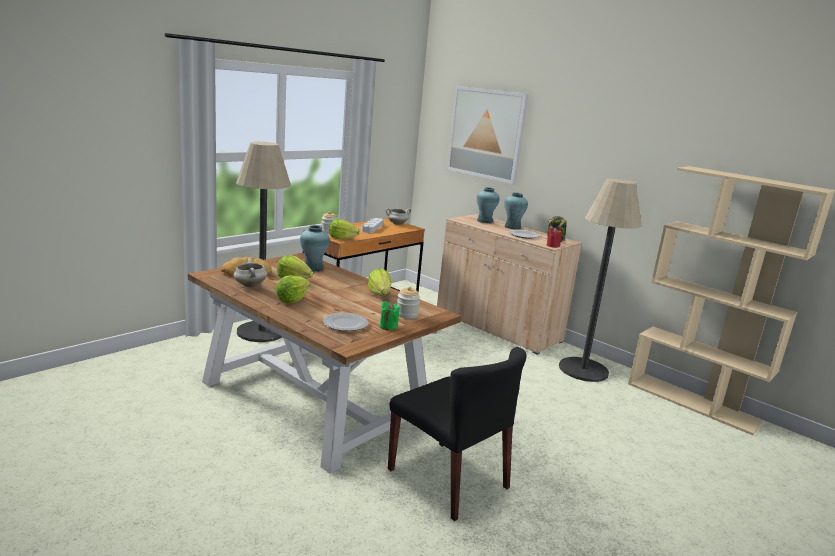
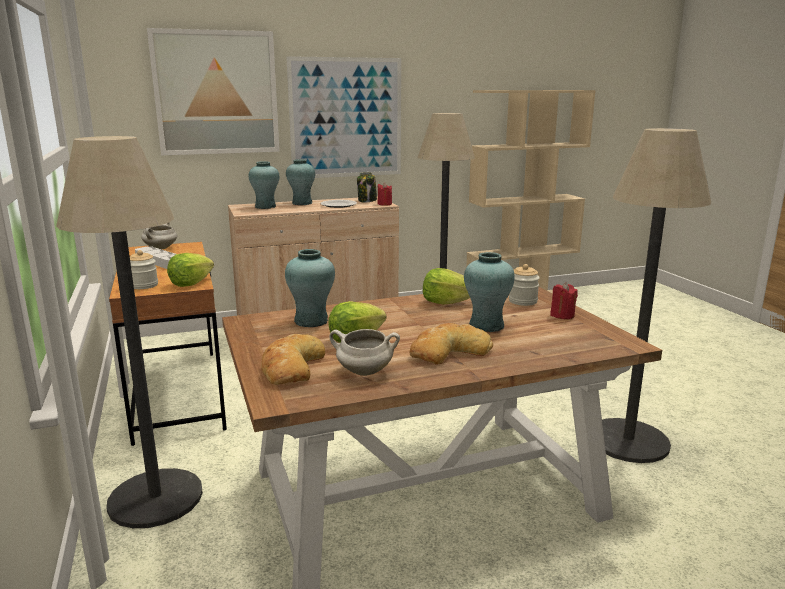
camera: 60 degrees left, 0 degrees up
lettuce [276,276,310,303] -> bread [410,323,493,365]
plate [323,313,369,331] -> none
green candle [380,301,400,330] -> red candle [550,282,578,319]
black chair [388,347,526,521] -> floor lamp [602,128,711,463]
none -> picture [286,56,401,178]
none -> turquoise vase [464,252,515,332]

